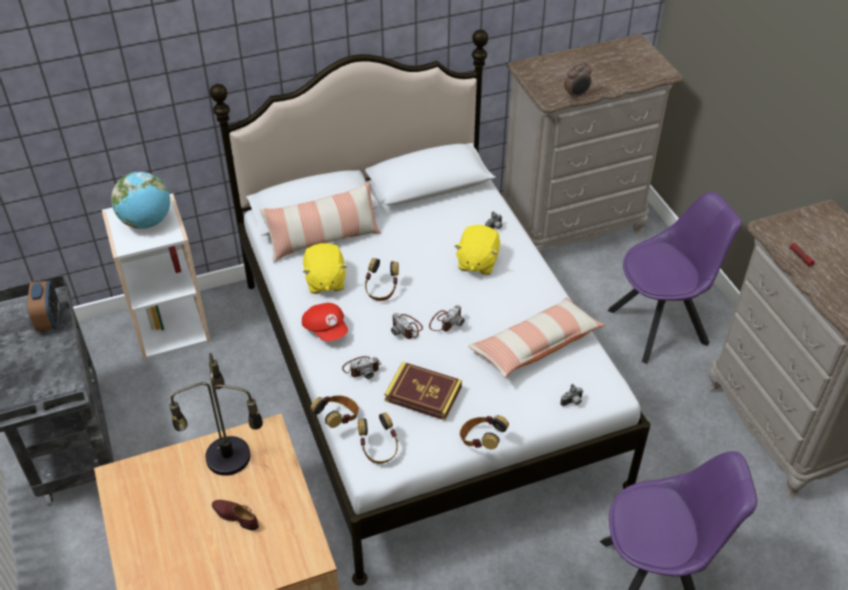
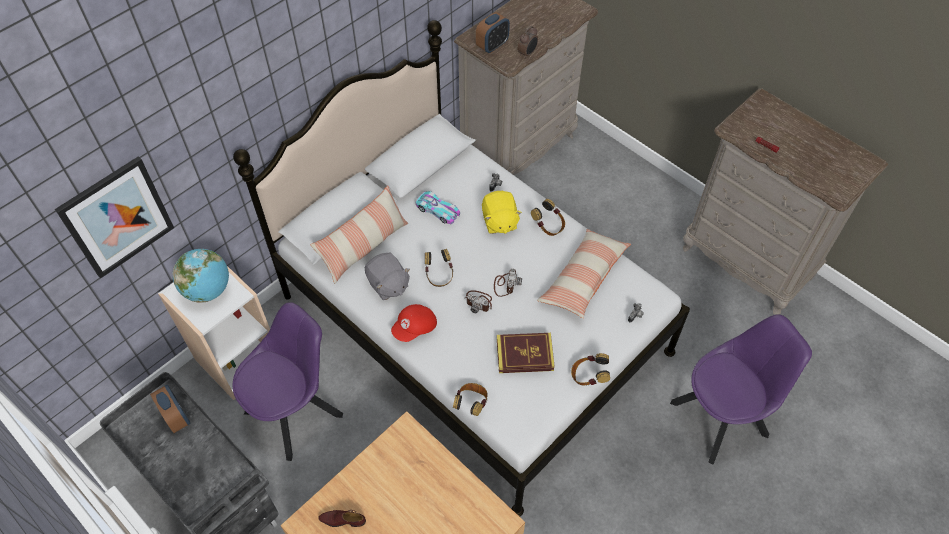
camera: 25 degrees left, 10 degrees up
table lamp [169,353,263,476] -> none
brown shoe [212,500,259,530] -> brown shoe moved to [318,510,366,527]
red cap [302,303,348,341] -> red cap turned 105 degrees clockwise [391,304,437,342]
yellow plush toy [303,243,348,294] -> grey plush toy [365,252,410,300]
camera [342,356,381,379] -> none
headphones [358,412,398,463] -> headphones moved to [531,199,565,236]
purple chair [608,192,742,364] -> purple chair moved to [233,302,343,461]
none -> picture [55,156,174,279]
none -> toy car [415,191,460,224]
none -> alarm clock [476,12,510,53]

